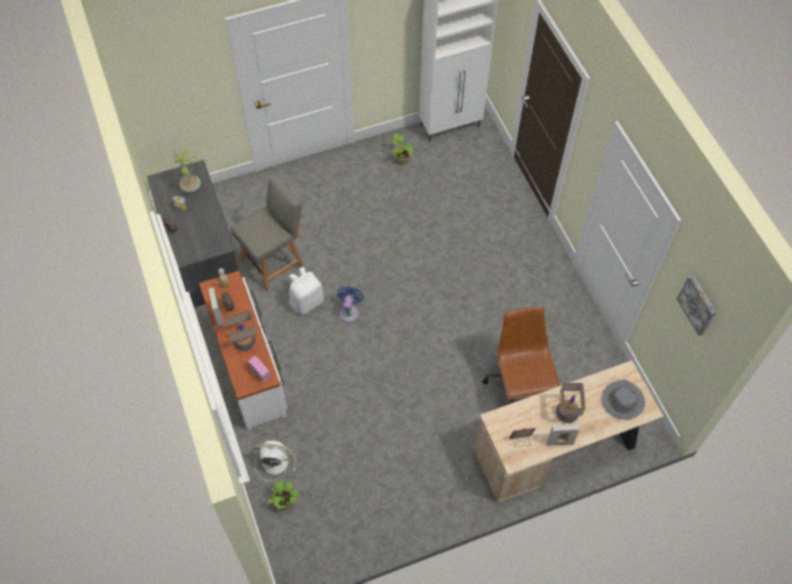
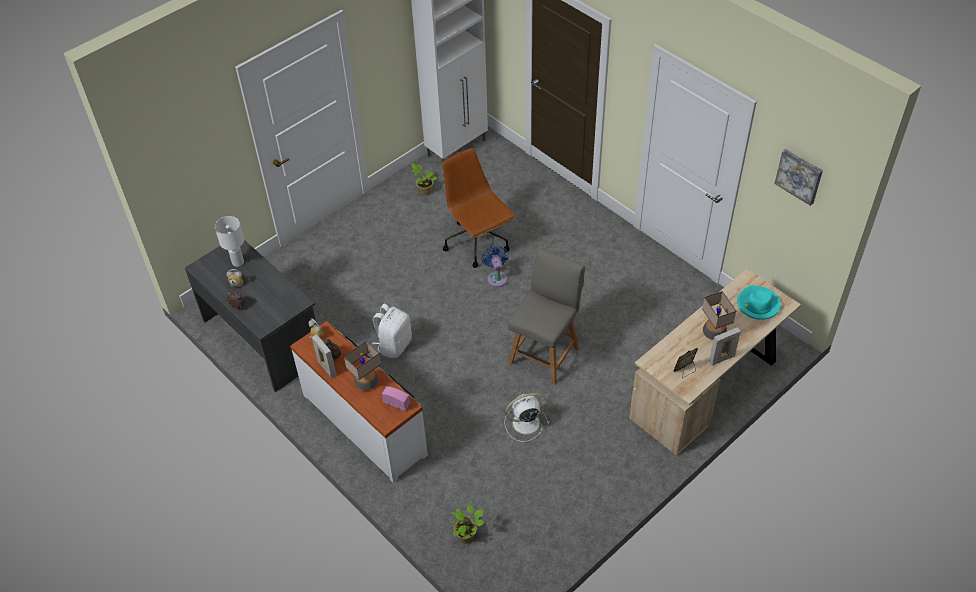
camera: 20 degrees left, 10 degrees down
potted plant [173,150,201,193] -> white table lamp [215,216,244,267]
grey chair [231,174,305,292] -> grey chair moved to [508,248,585,385]
white fan [252,441,295,481] -> white fan moved to [504,393,550,442]
blue fan [337,286,364,323] -> blue fan moved to [482,246,509,287]
brown office chair [482,307,560,404] -> brown office chair moved to [442,148,515,268]
grey hat [602,379,645,420] -> turquoise hat [737,285,781,320]

